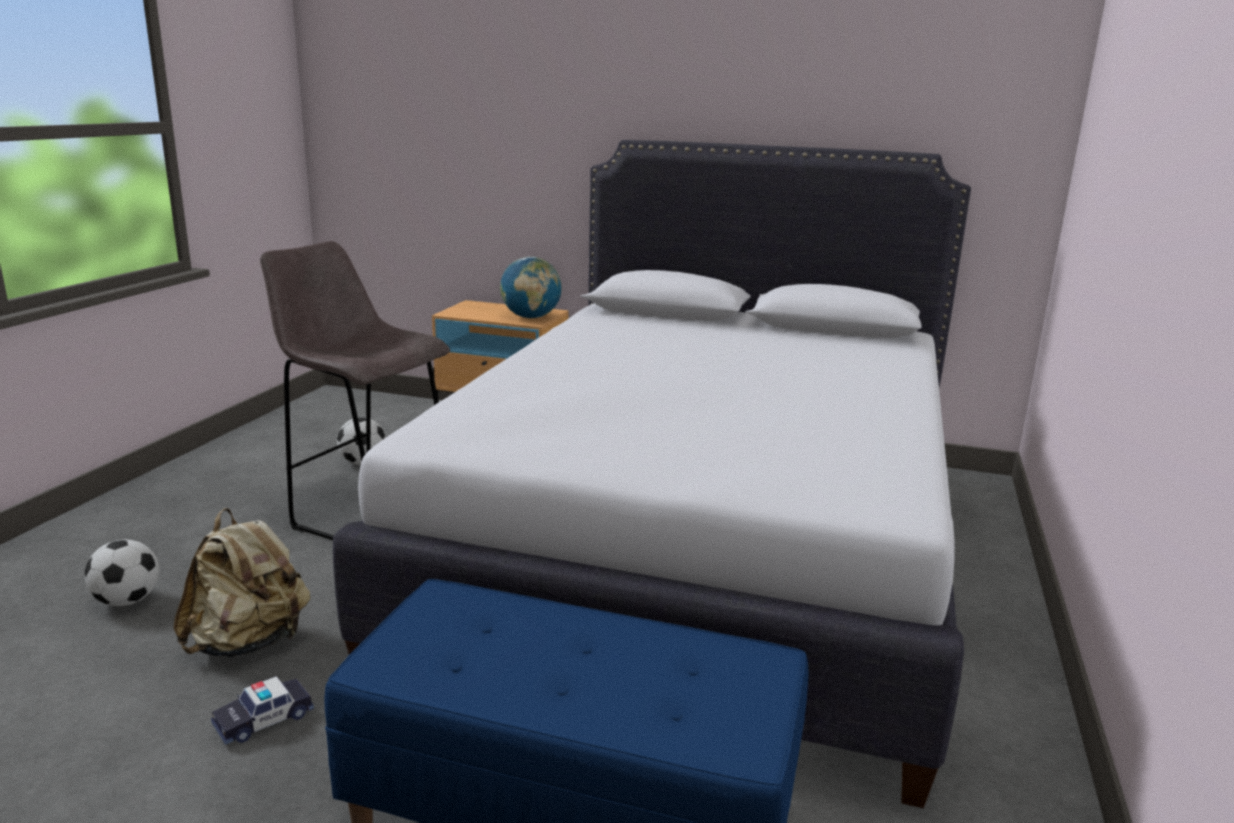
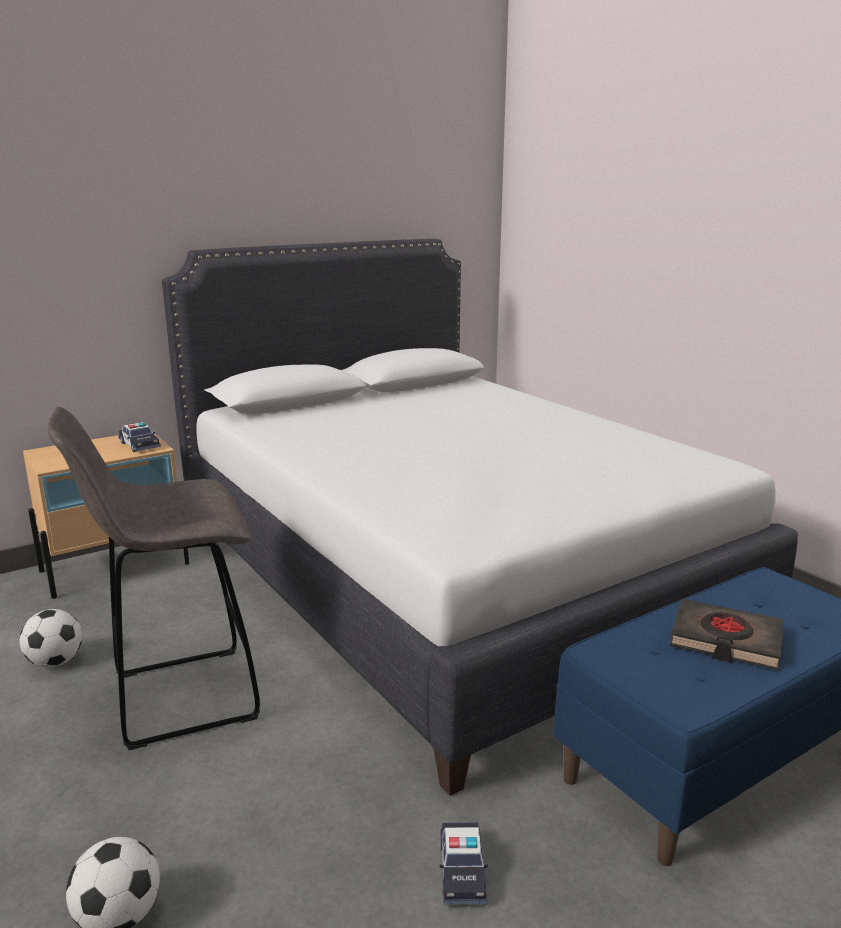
camera: 50 degrees left, 0 degrees up
beige backpack [173,508,310,658] -> none
globe [500,256,562,318] -> toy car [118,422,161,452]
none -> black book [670,599,784,670]

